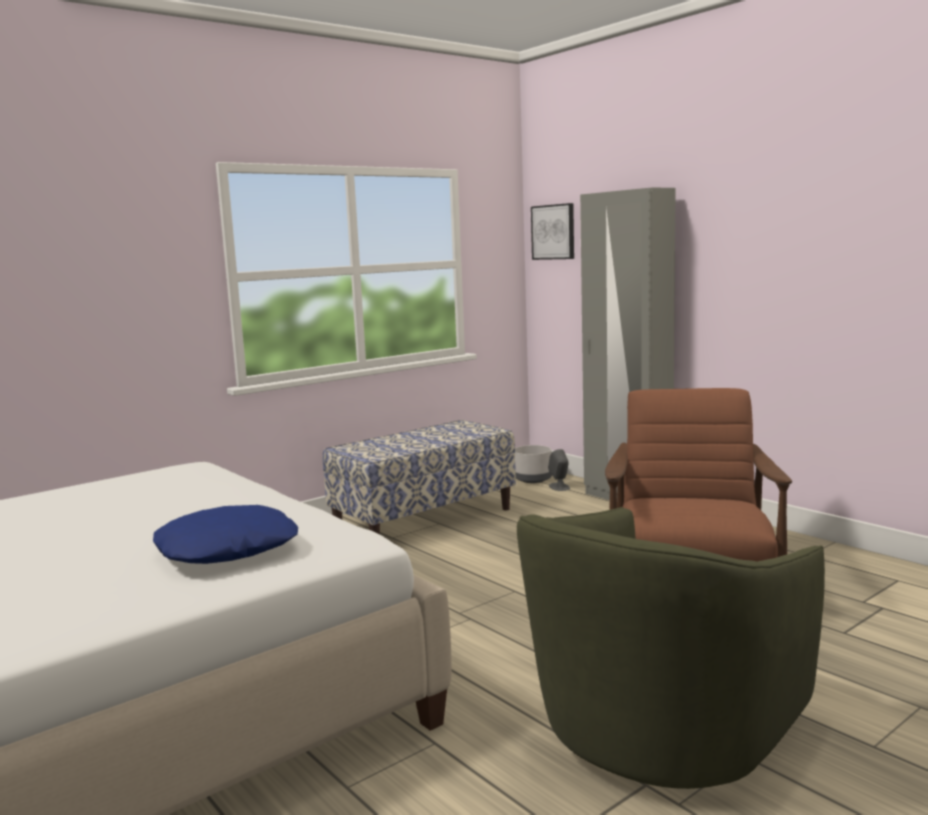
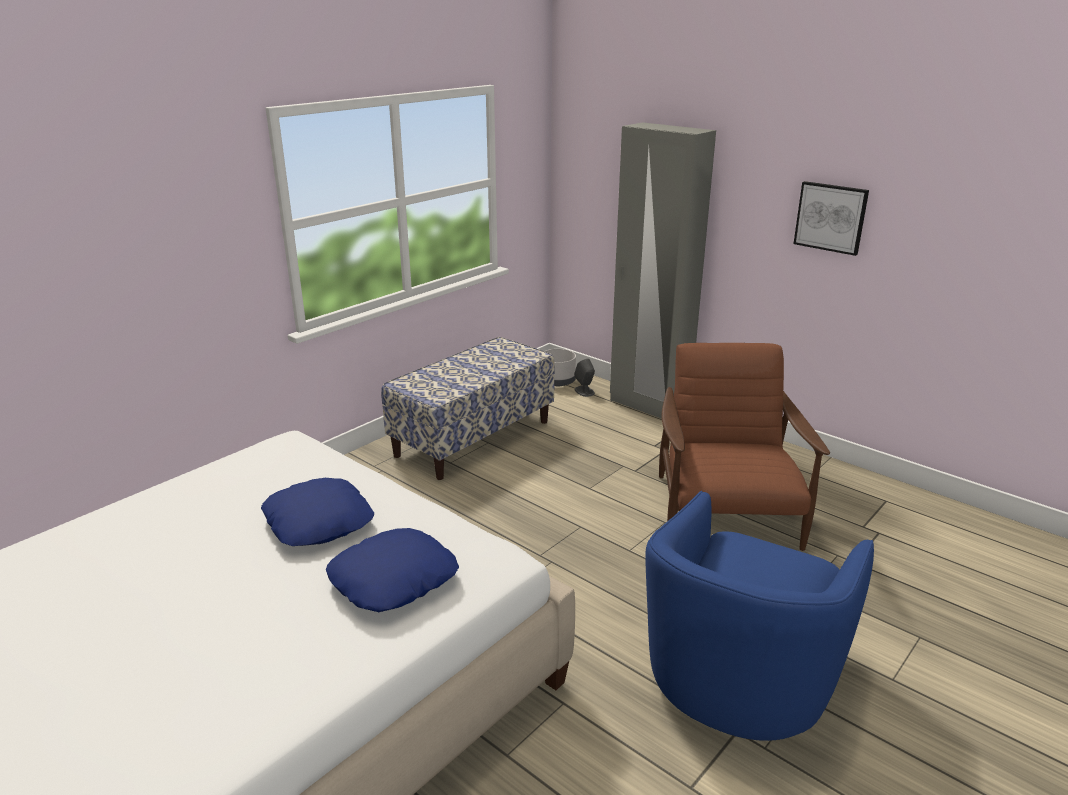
camera: 10 degrees left, 15 degrees up
green armchair [517,507,825,789] -> blue armchair [645,491,874,741]
picture [531,203,574,260] -> picture moved to [793,181,869,256]
none -> blue pillow [261,478,374,546]

